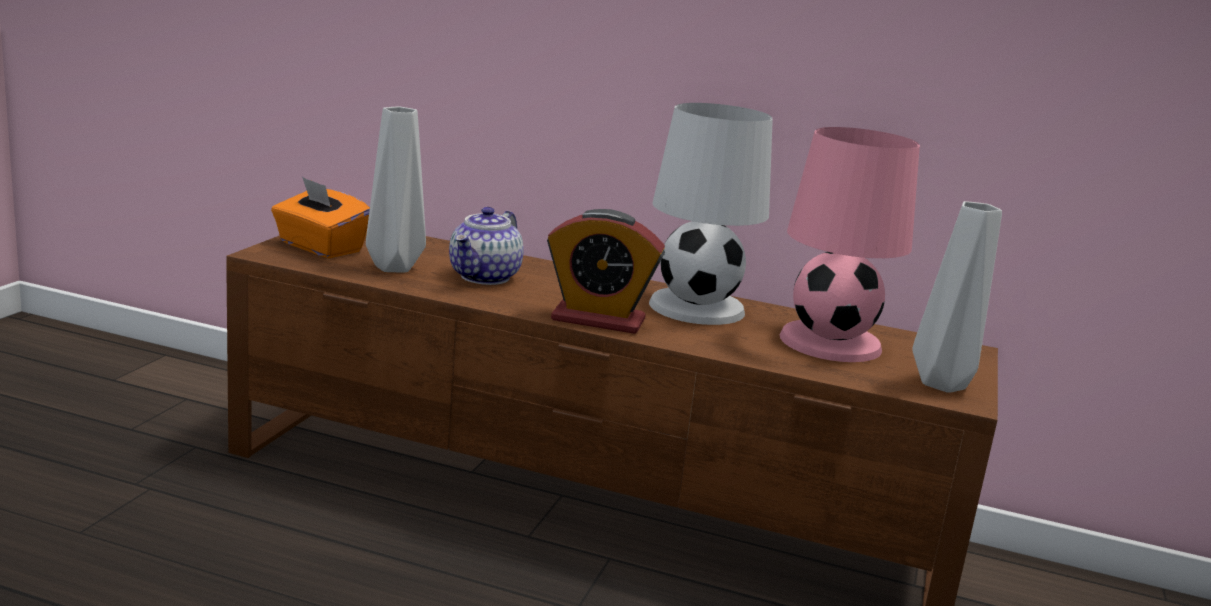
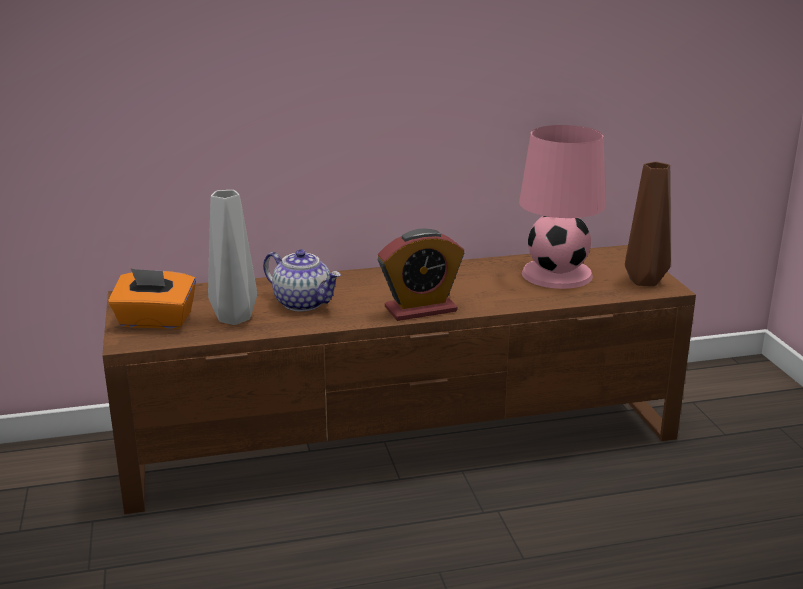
camera: 30 degrees left, 5 degrees up
teapot [449,207,524,285] -> teapot turned 45 degrees counterclockwise [263,249,341,311]
white table lamp [649,103,773,325] -> none
grey vase [912,201,1002,393] -> brown vase [625,162,671,286]

